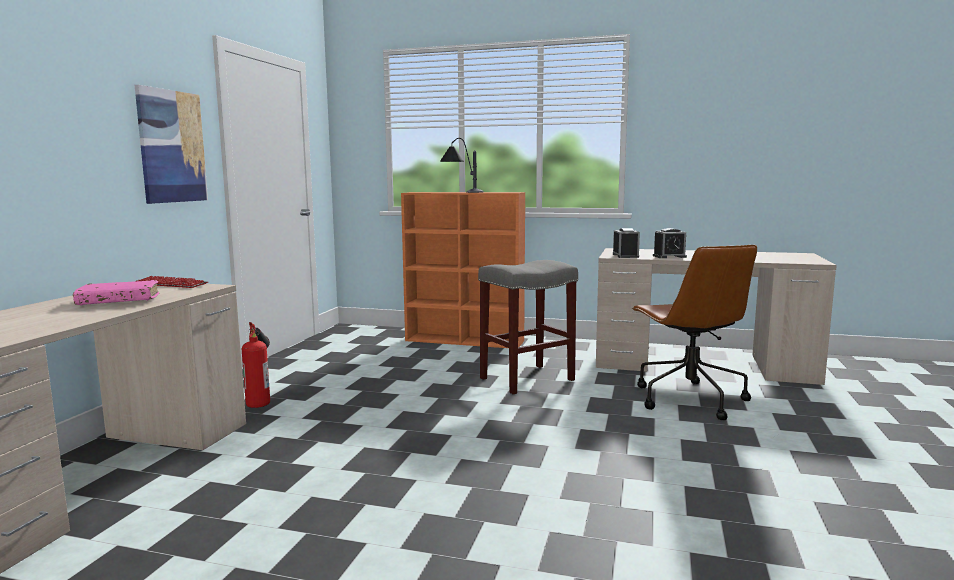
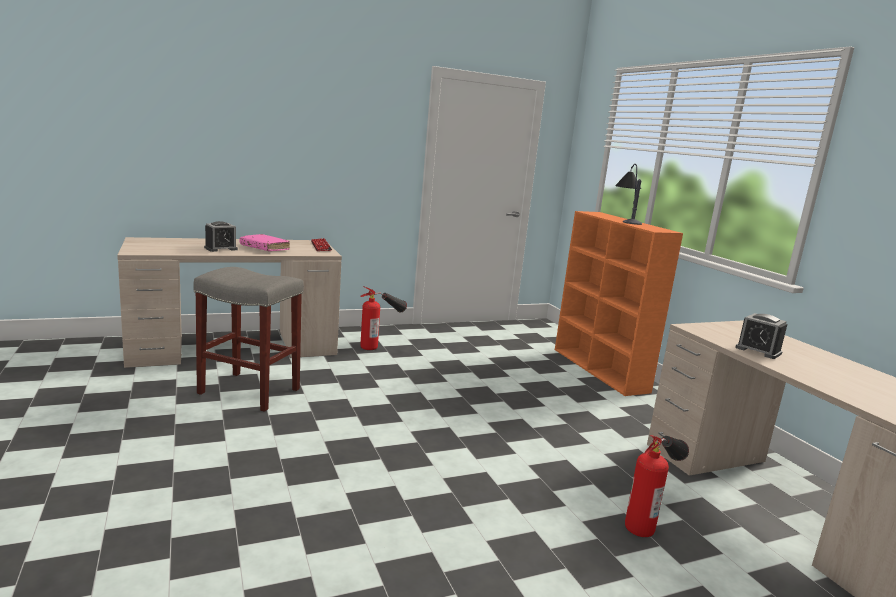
camera: 50 degrees right, 5 degrees up
picture [135,85,208,204] -> none
grey stool [478,260,578,394] -> grey stool moved to [193,267,304,412]
alarm clock [613,228,640,258] -> alarm clock moved to [204,221,238,252]
brown office chair [632,245,757,420] -> fire extinguisher [625,435,689,537]

